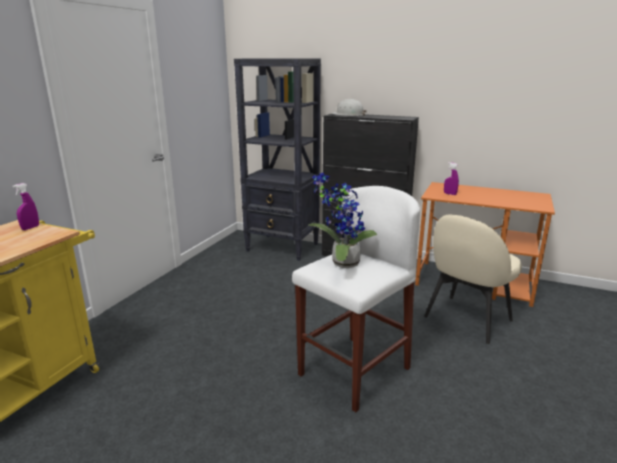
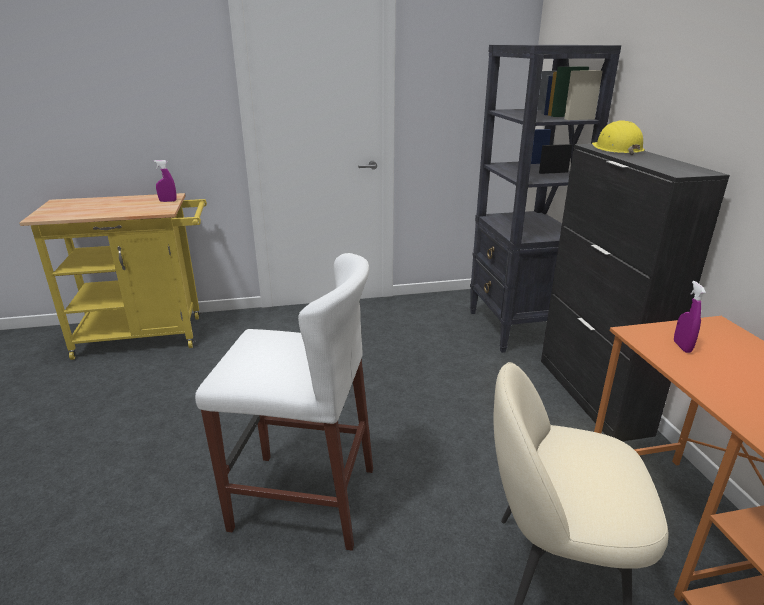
camera: 55 degrees right, 5 degrees up
potted plant [309,173,377,268] -> none
white hard hat [331,99,367,116] -> yellow hard hat [592,120,645,155]

